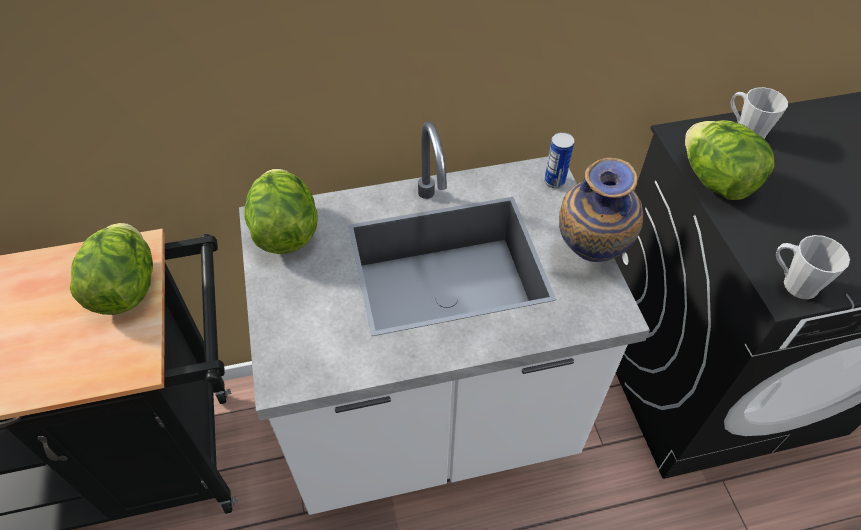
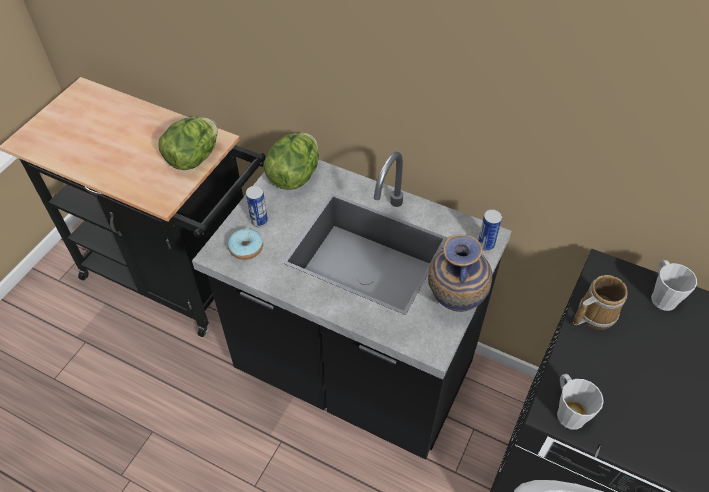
camera: 40 degrees right, 0 degrees up
white counter [239,121,650,515] -> black counter [192,152,512,460]
lettuce [685,120,774,200] -> mug [573,275,628,330]
none -> donut [228,228,263,260]
none -> can [246,186,268,227]

